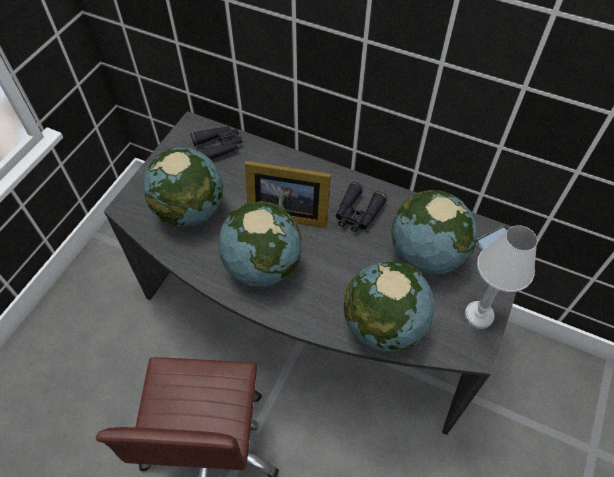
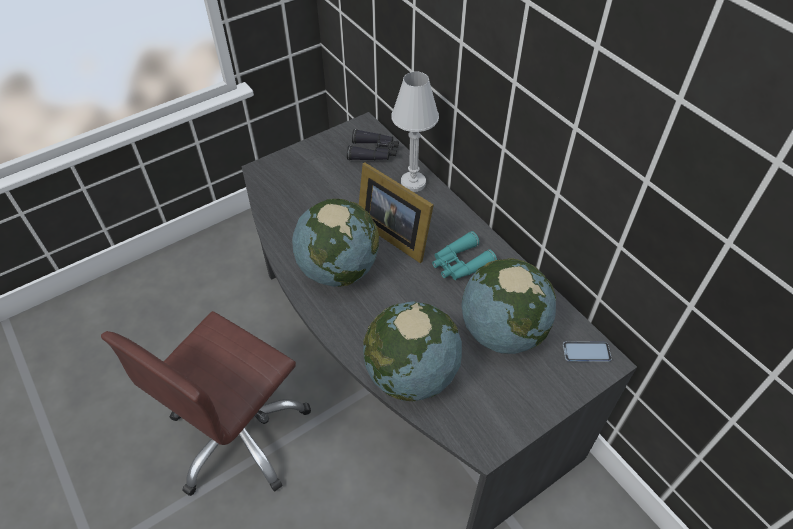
camera: 30 degrees right, 5 degrees down
globe [143,148,223,226] -> none
black binoculars [335,182,387,232] -> turquoise binoculars [432,231,497,280]
white table lamp [464,225,537,329] -> white table lamp moved to [391,72,439,192]

